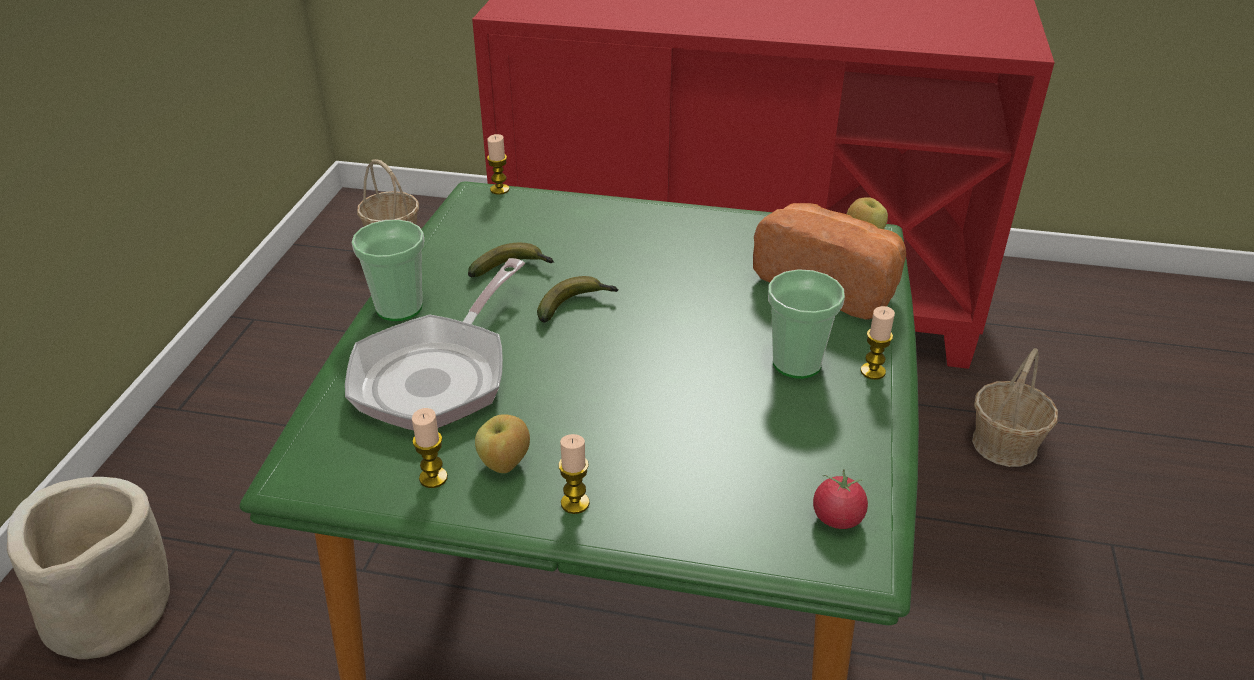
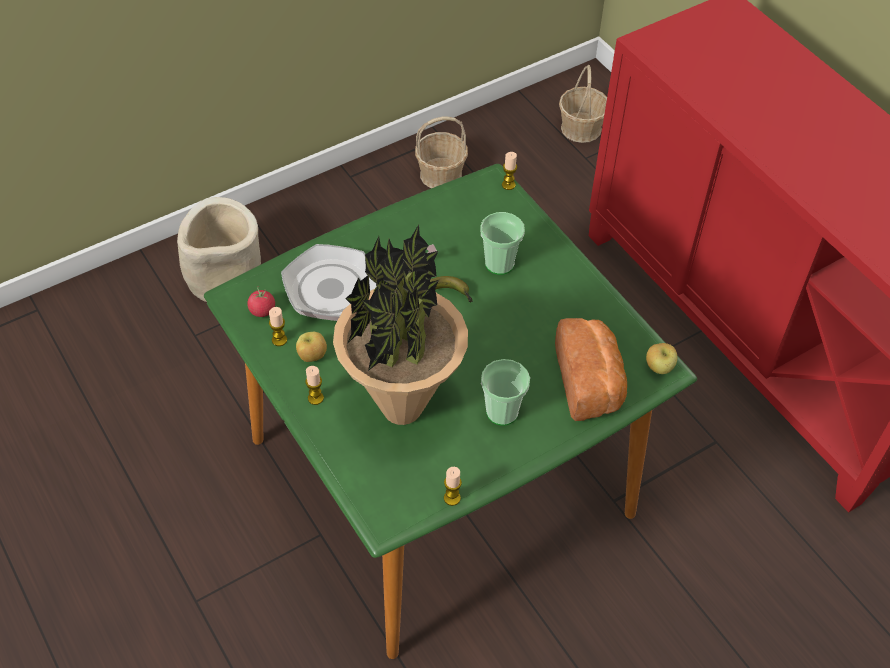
camera: 45 degrees right, 15 degrees up
cup [352,219,424,321] -> cup moved to [480,212,525,275]
banana [468,243,554,277] -> none
tomato [813,469,868,529] -> tomato moved to [247,286,275,317]
candle [860,306,895,380] -> candle moved to [444,467,462,506]
basket [972,348,1058,467] -> basket moved to [415,116,468,188]
none -> potted plant [333,224,468,425]

